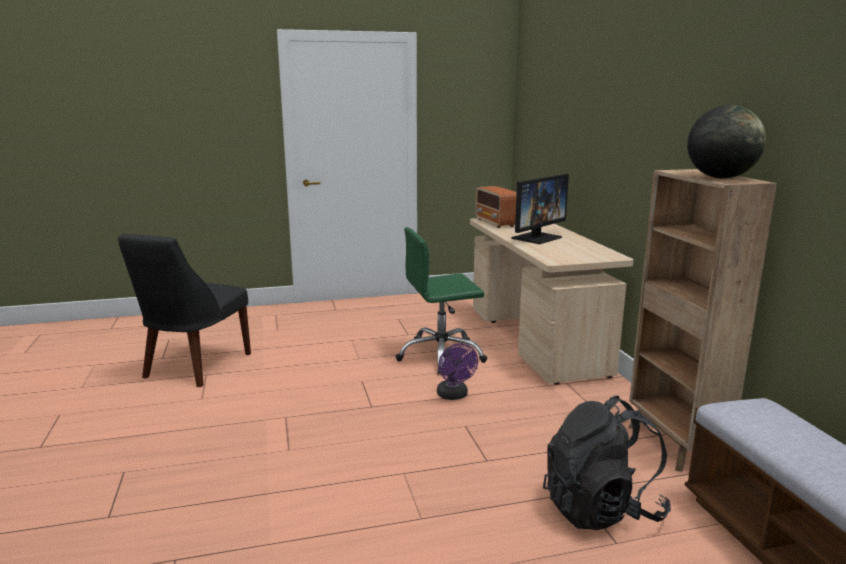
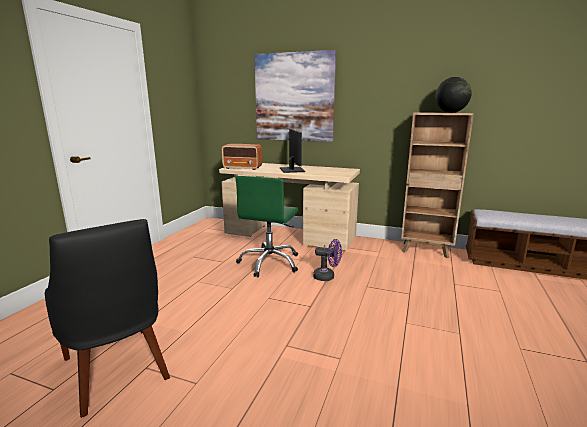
camera: 55 degrees left, 0 degrees up
black backpack [543,396,671,530] -> none
none -> picture [254,50,336,142]

